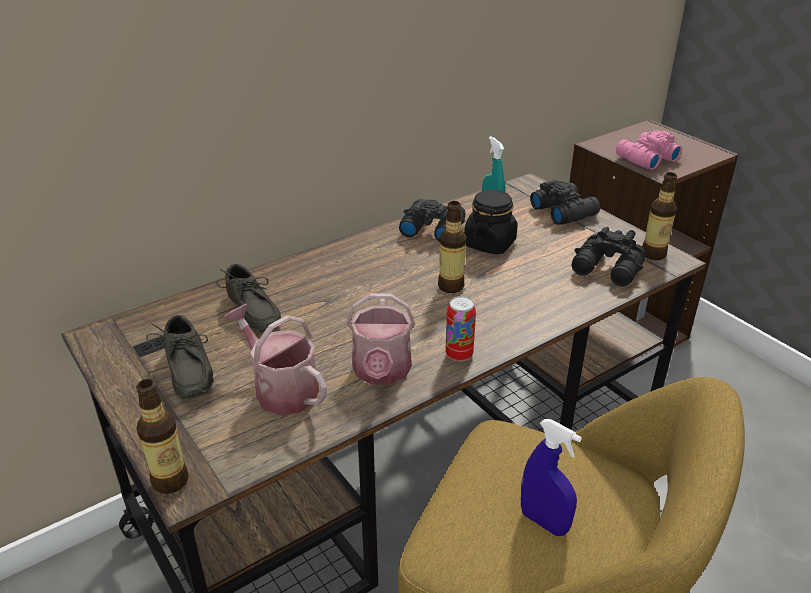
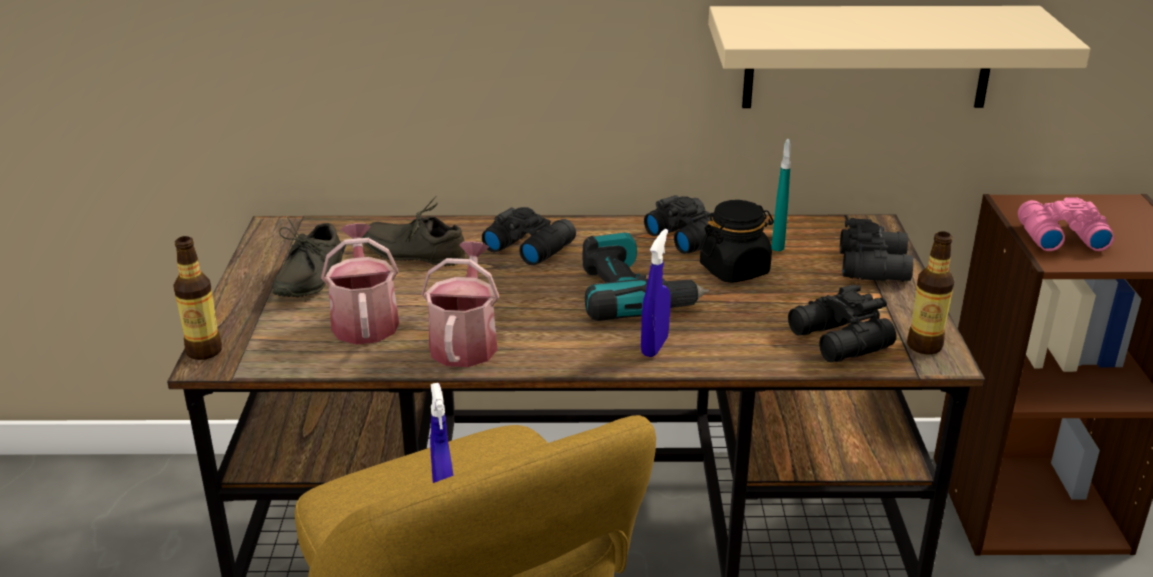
camera: 35 degrees right, 5 degrees down
grey shoe [216,264,281,332] -> grey shoe turned 105 degrees clockwise [362,196,465,266]
watering can [347,293,415,385] -> watering can turned 150 degrees clockwise [421,241,499,367]
bottle [438,201,466,293] -> power drill [582,233,709,321]
can [445,296,476,362] -> none
none -> black binoculars [482,207,576,265]
none -> blue spray bottle [641,229,671,357]
none -> beige shelf [708,6,1091,108]

